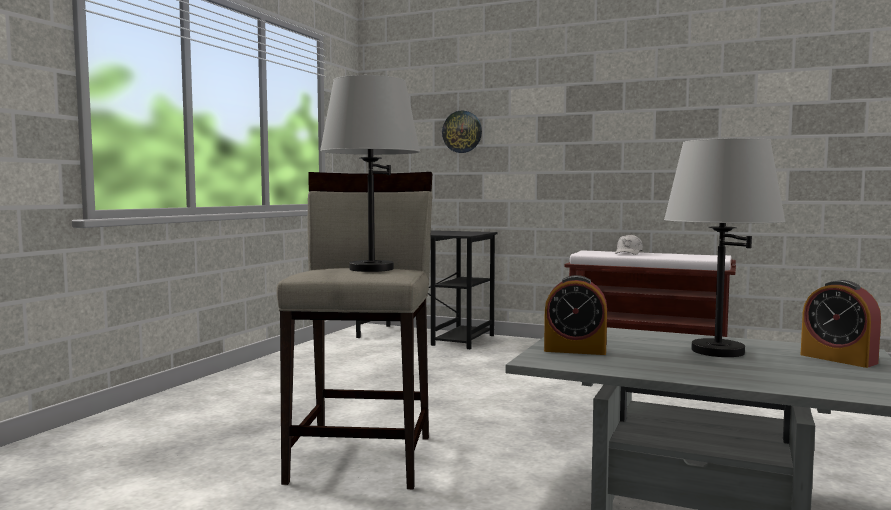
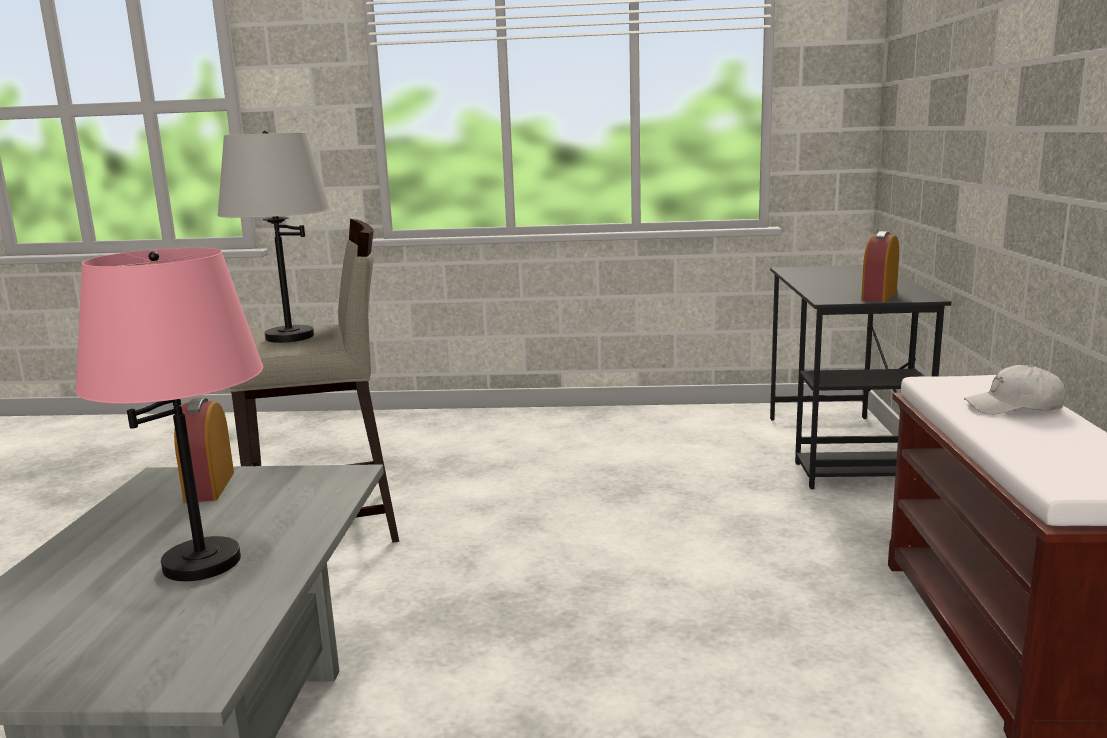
camera: 70 degrees right, 10 degrees up
wall clock [442,111,482,153] -> none
grey table lamp [664,138,785,357] -> pink table lamp [75,248,263,581]
alarm clock [801,280,881,368] -> alarm clock moved to [861,231,899,302]

